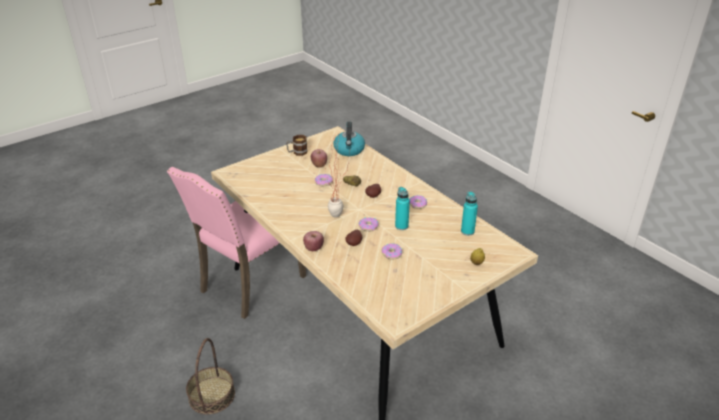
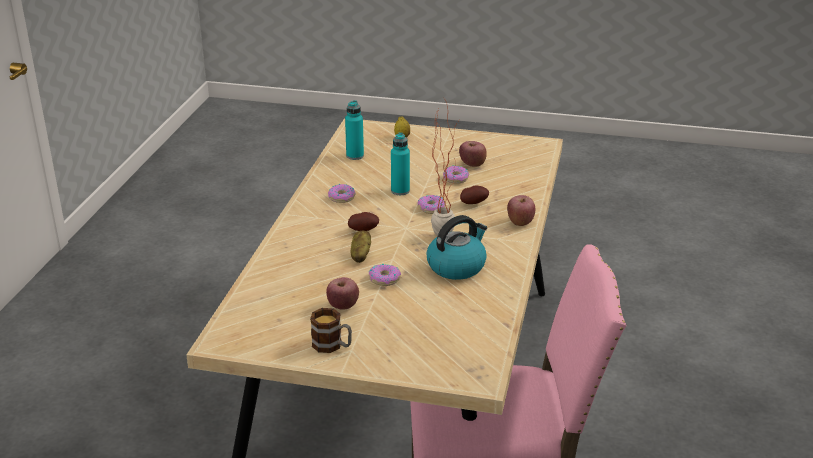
camera: 130 degrees left, 5 degrees down
basket [186,338,235,415] -> none
kettle [333,122,365,156] -> kettle moved to [426,215,487,280]
none -> apple [459,141,487,167]

